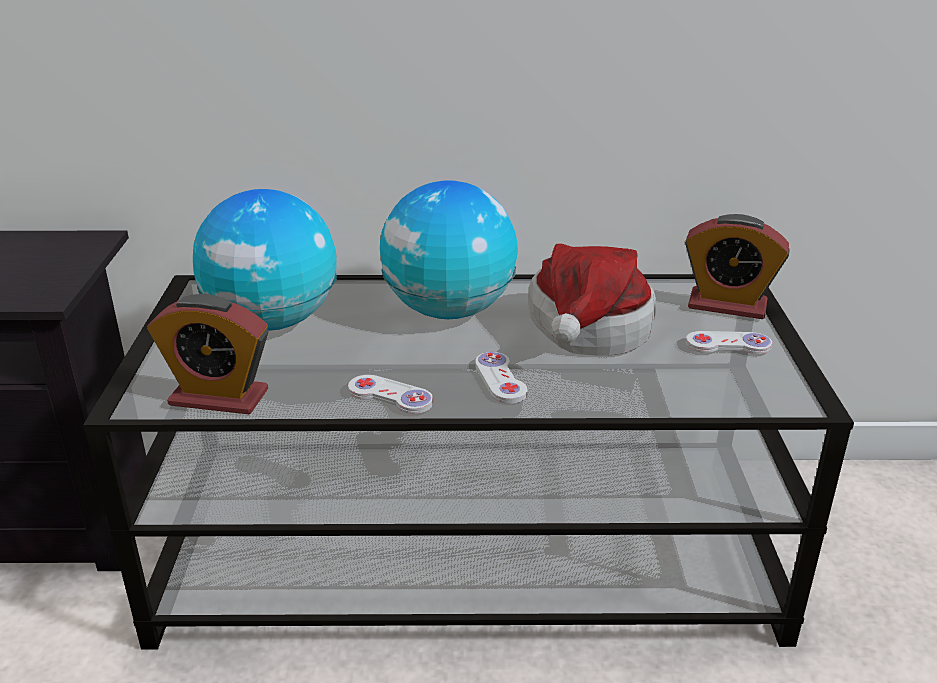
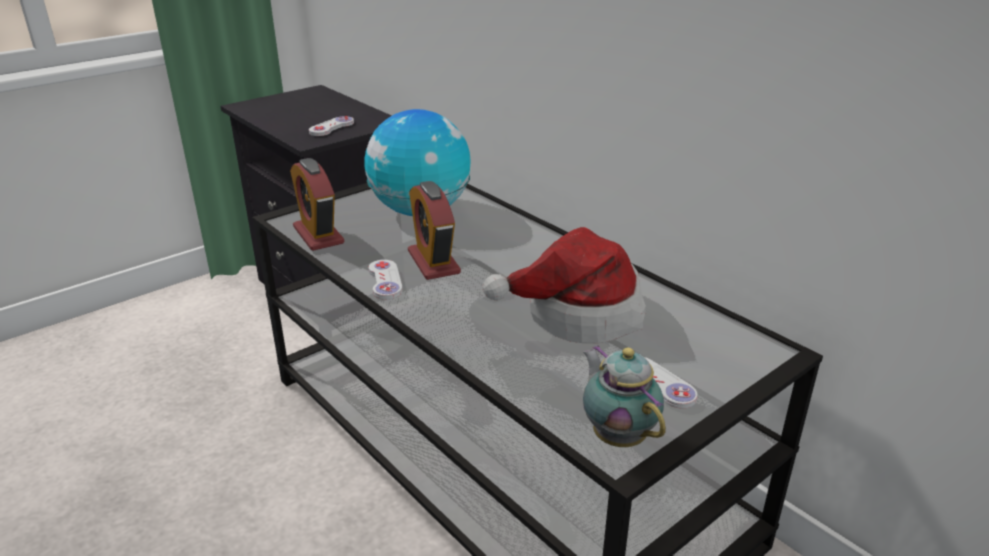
camera: 50 degrees right, 0 degrees up
globe [380,180,518,319] -> none
white game controller [475,352,528,404] -> white game controller moved to [309,116,354,136]
alarm clock [685,214,790,319] -> alarm clock moved to [408,181,461,280]
none -> teapot [583,345,666,447]

